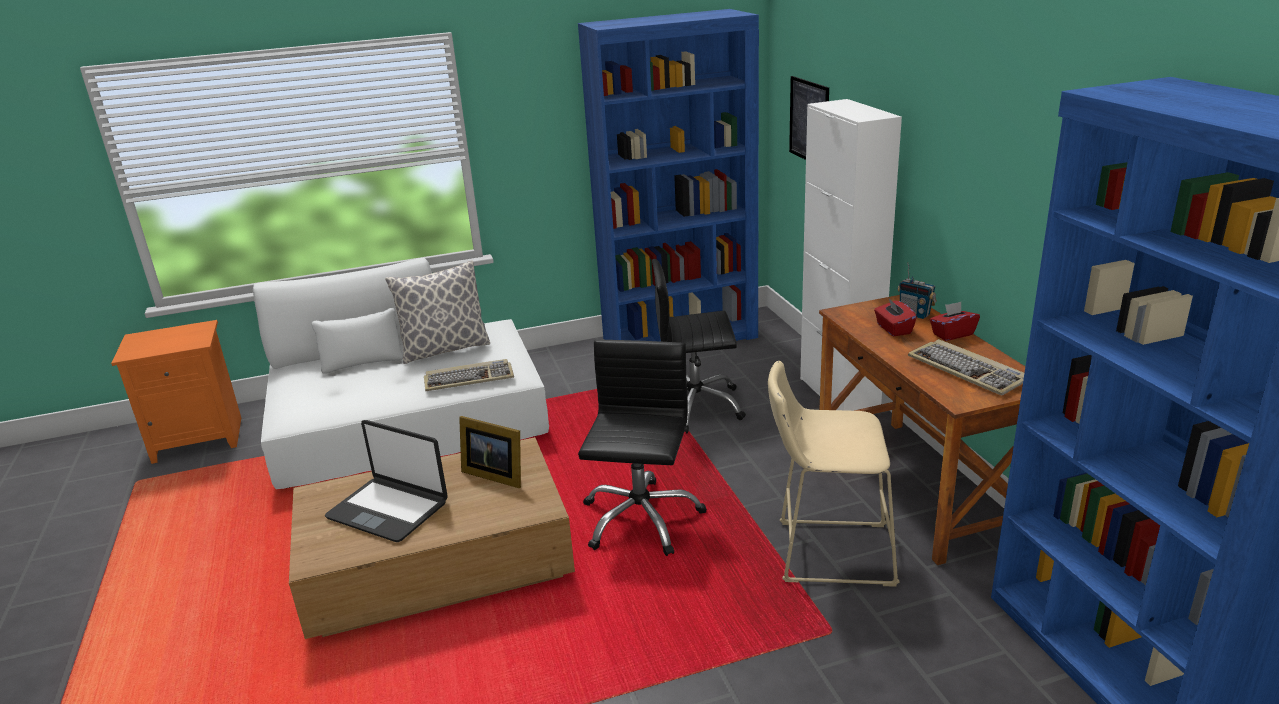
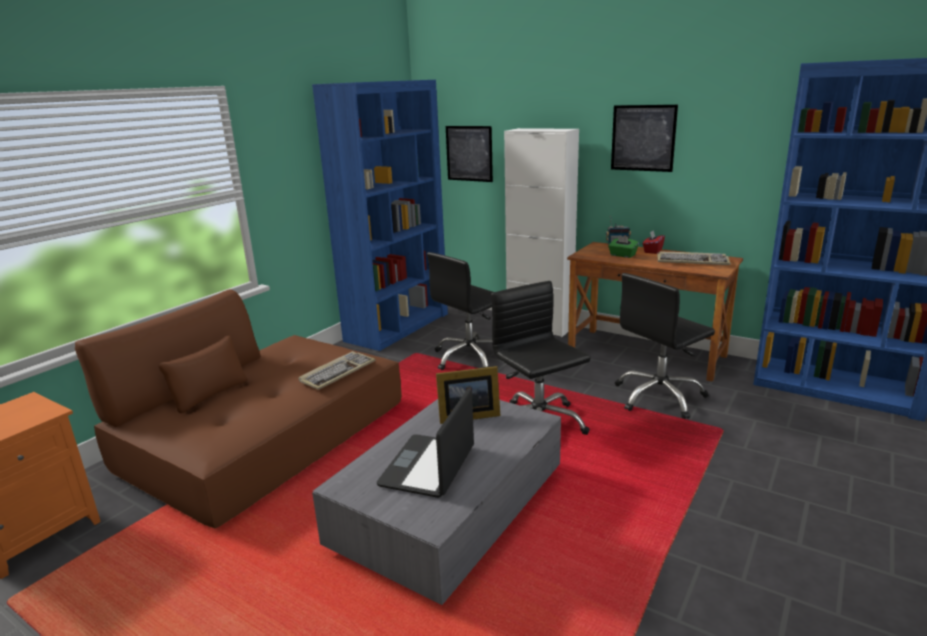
camera: 40 degrees left, 5 degrees down
white sofa [253,258,549,489] -> brown sofa [75,289,402,528]
brown coffee table [289,437,575,639] -> grey coffee table [312,399,561,605]
laptop [325,420,448,542] -> laptop turned 120 degrees clockwise [377,388,474,498]
pillow [385,260,490,364] -> none
beige stool [768,361,900,587] -> black office chair [615,273,715,419]
red tissue box [874,297,917,336] -> green tissue box [608,236,639,258]
none -> picture [611,105,678,172]

